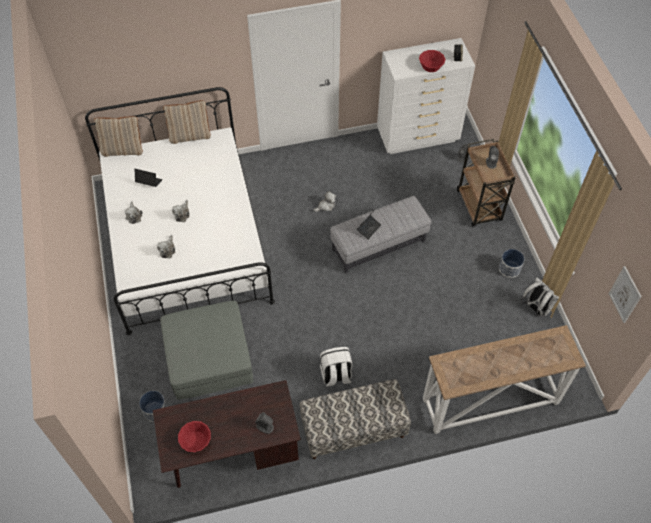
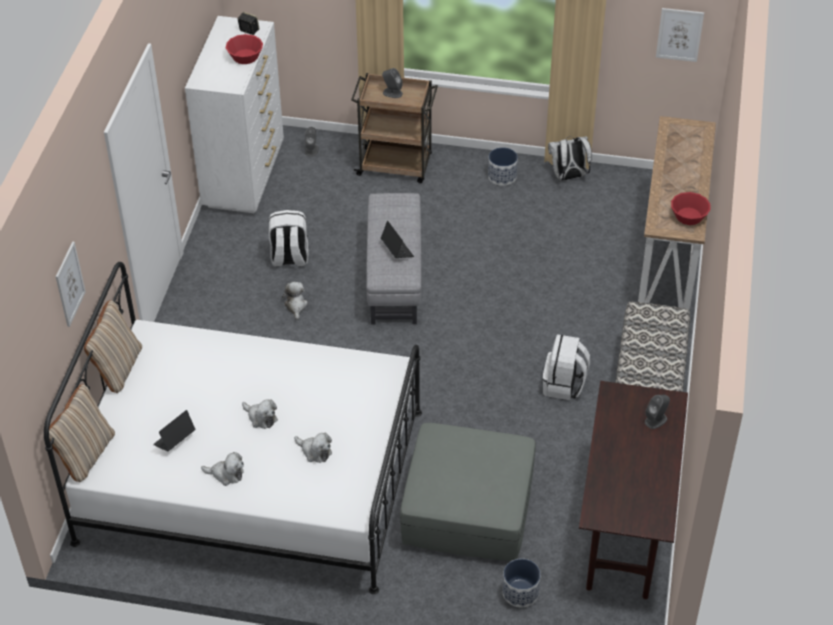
camera: 65 degrees left, 10 degrees down
red bowl [178,421,211,452] -> red bowl moved to [671,192,711,225]
none -> picture [56,241,86,327]
none -> white backpack [269,210,308,267]

